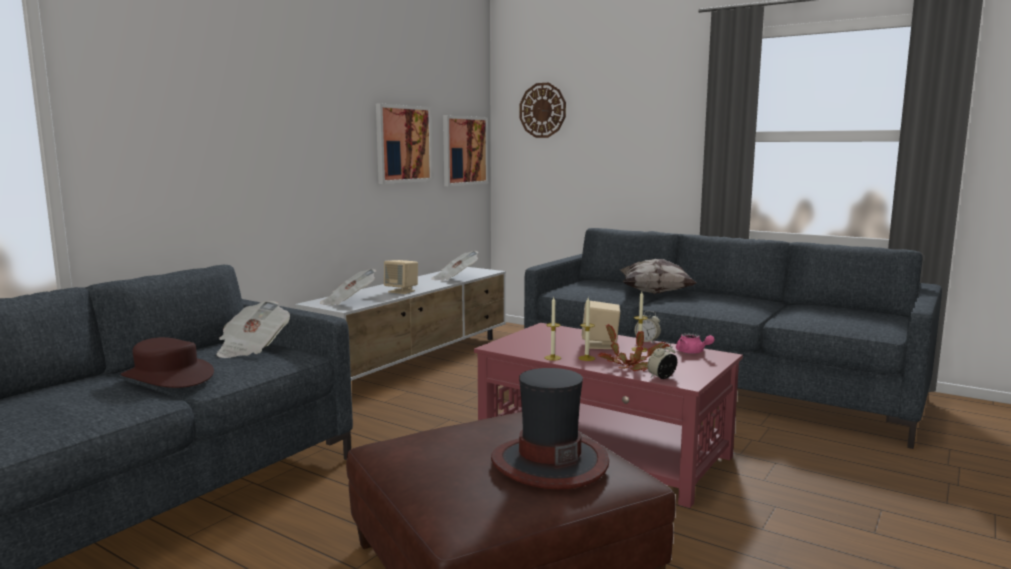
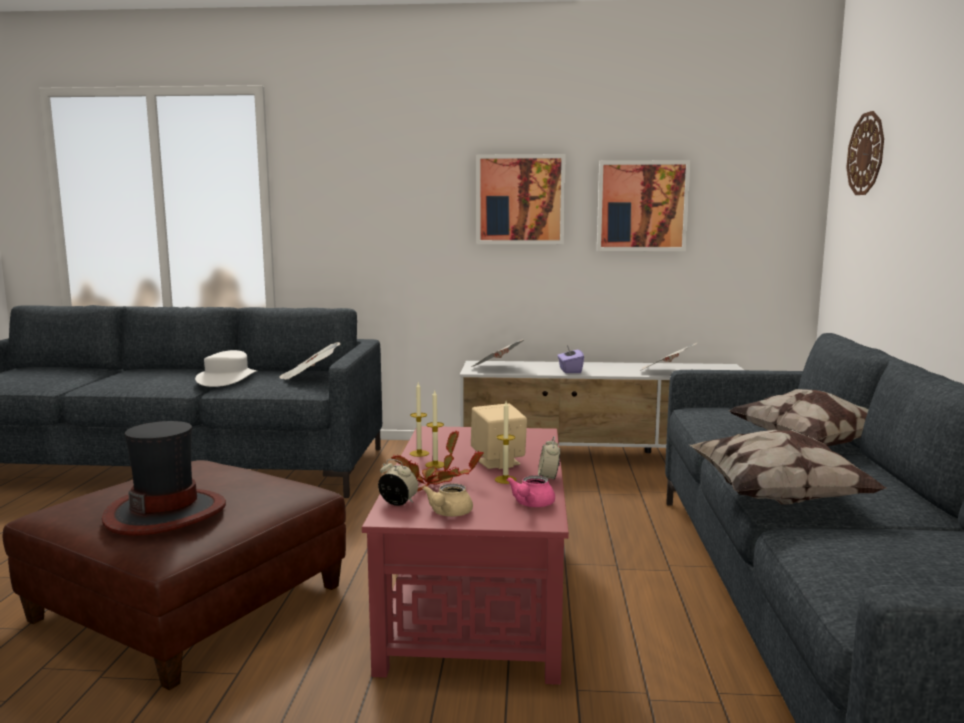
camera: 60 degrees right, 0 degrees up
brown hat [121,337,214,388] -> white hat [195,350,257,387]
beige speaker [384,260,418,294] -> purple tissue box [557,345,584,373]
picture [443,115,488,186] -> picture moved to [477,154,566,244]
none -> beige teapot [423,483,473,517]
none -> pillow [689,430,887,505]

